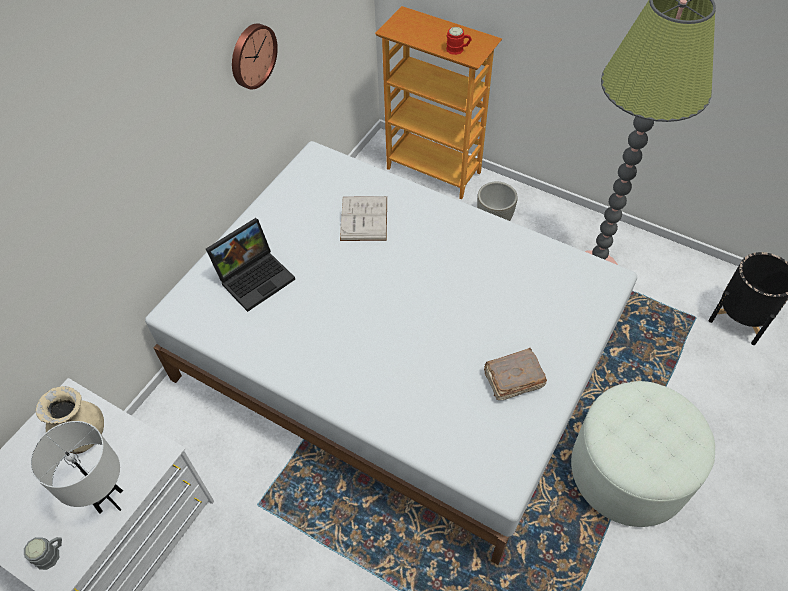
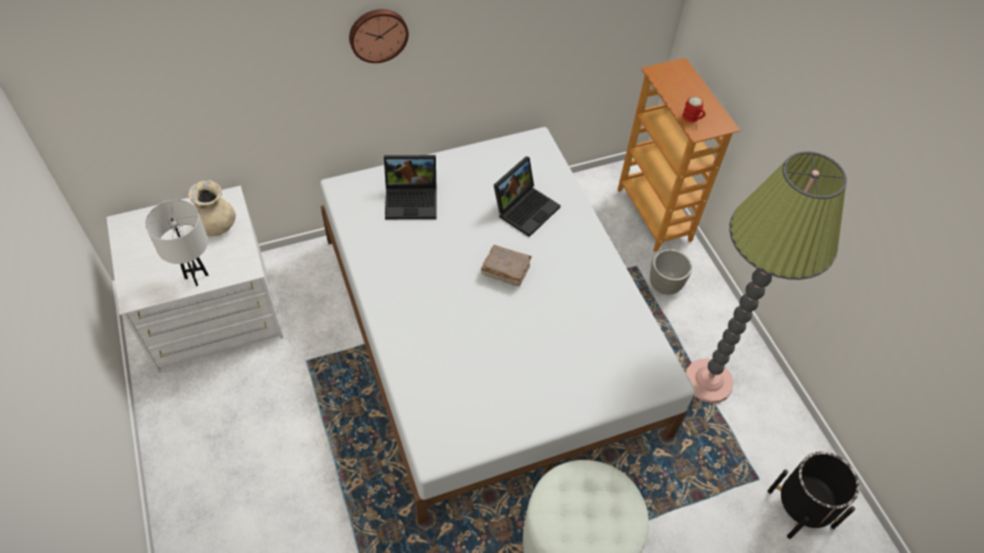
camera: 35 degrees right, 0 degrees up
grey mug [24,537,62,570] -> none
wall clock [232,23,278,90] -> wall clock moved to [349,9,409,63]
white book [340,196,387,241] -> laptop [494,156,561,237]
brown book [484,348,547,400] -> brown book moved to [481,245,532,286]

